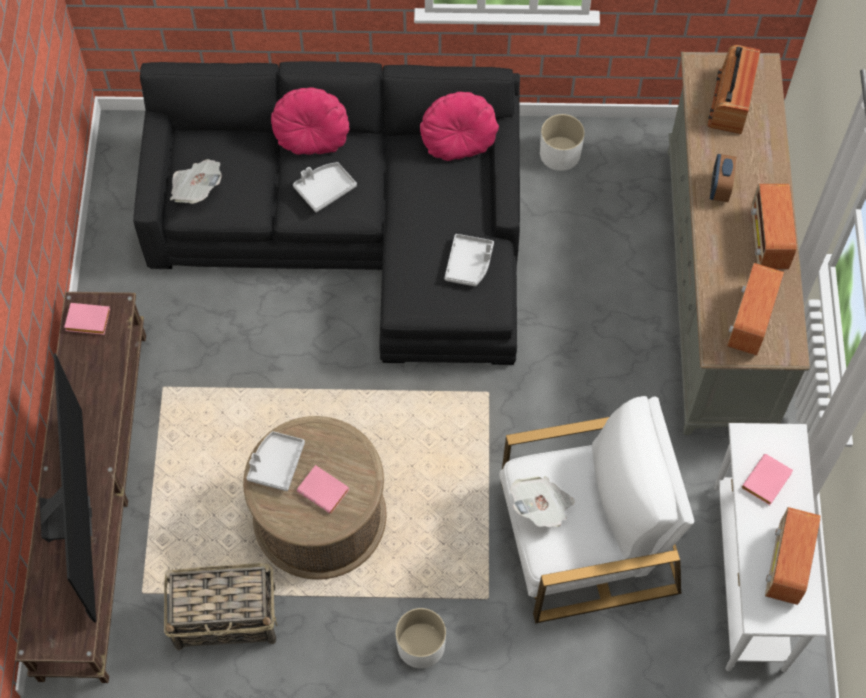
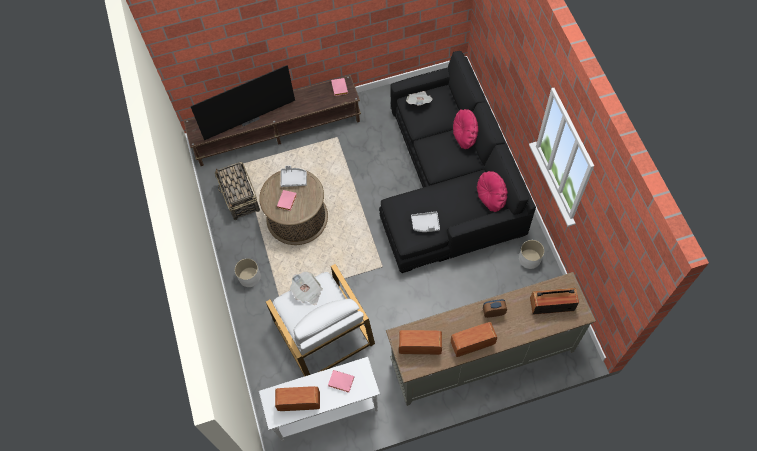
camera: 75 degrees right, 0 degrees up
grey tray [293,162,357,212] -> none

